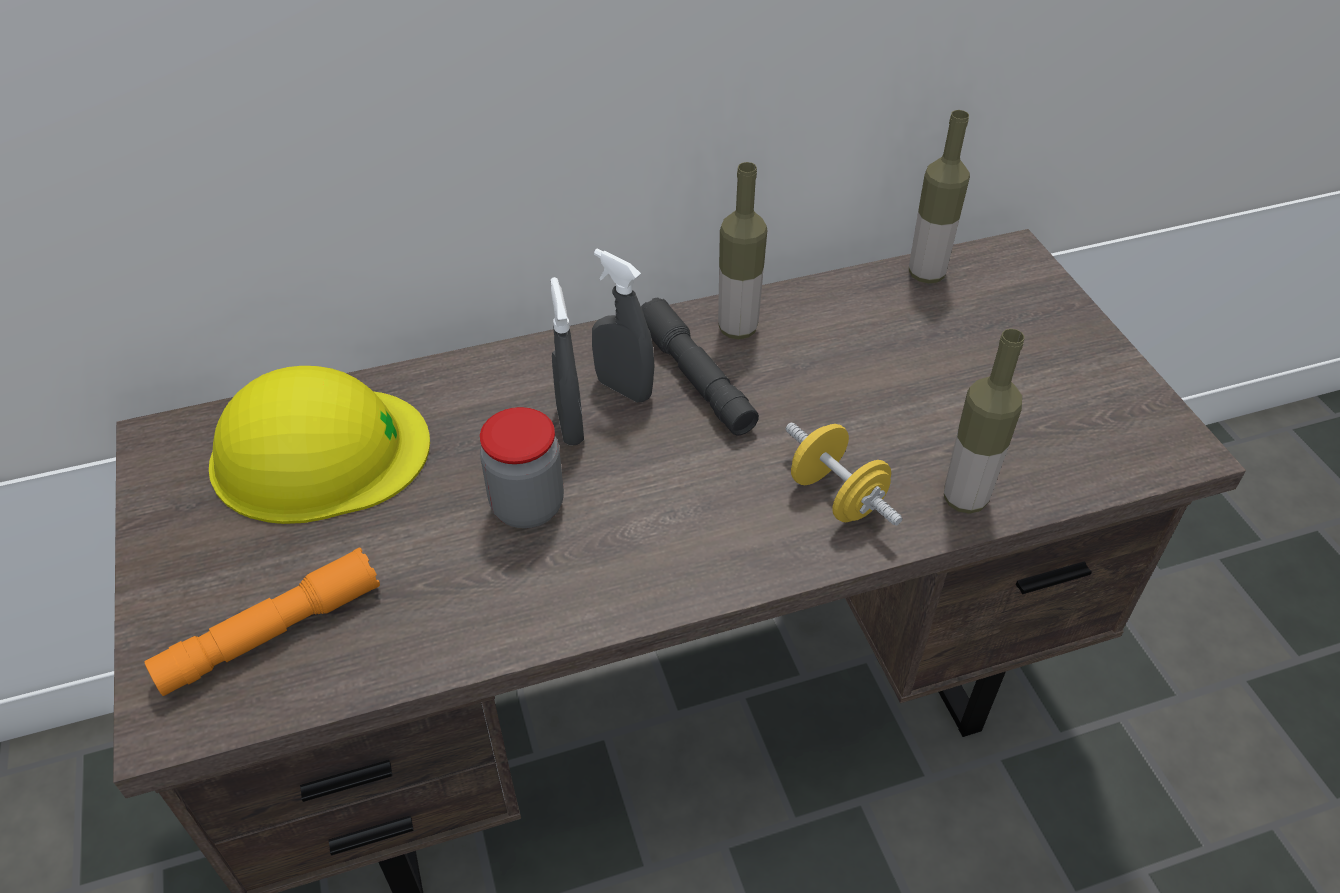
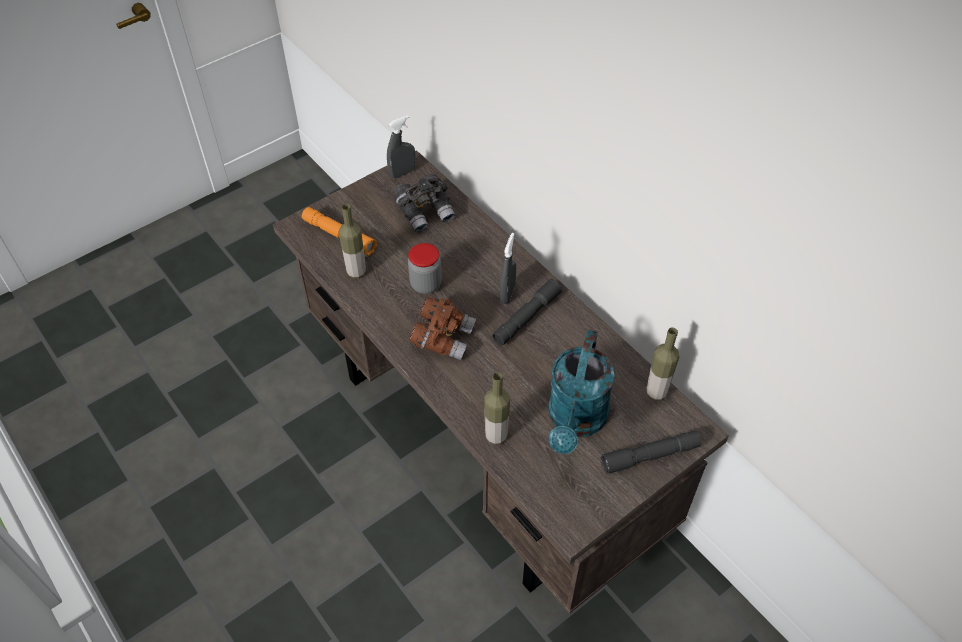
camera: 70 degrees right, 5 degrees up
yellow hard hat [209,366,430,524] -> grey binoculars [393,174,456,233]
grey spray bottle [551,277,584,445] -> grey spray bottle moved to [387,115,415,179]
bottle [718,162,768,339] -> bottle moved to [339,204,366,279]
yellow dumbbell [786,422,903,526] -> none
none -> brown binoculars [409,297,476,360]
none -> turquoise watering can [548,330,615,454]
none -> grey flashlight [601,431,701,474]

